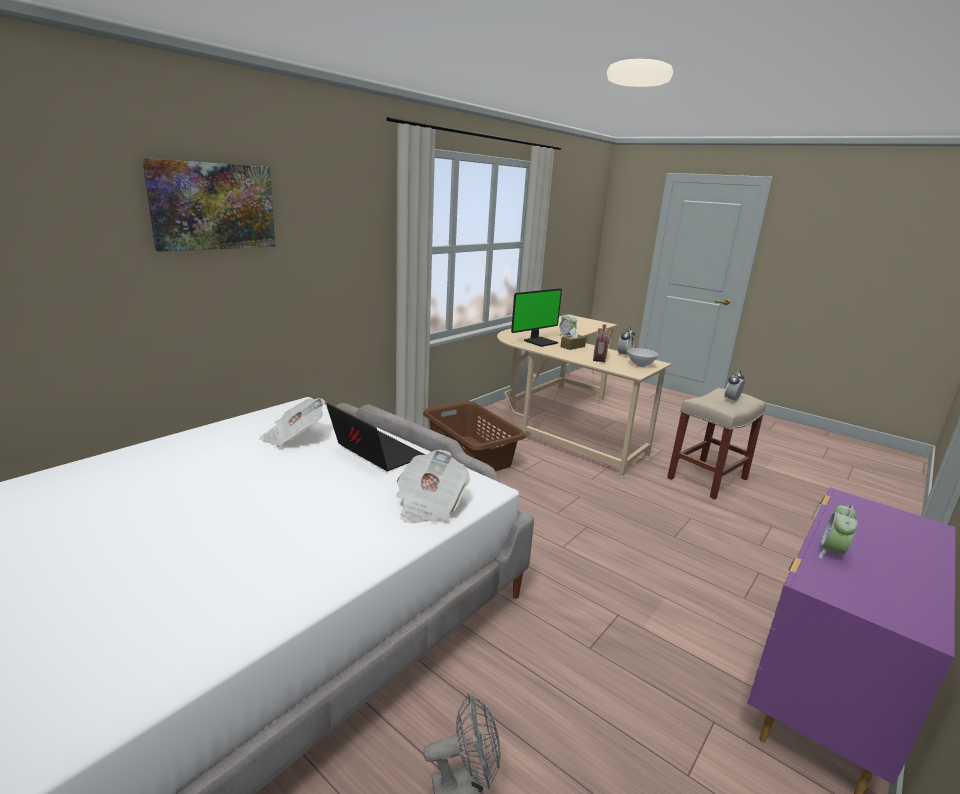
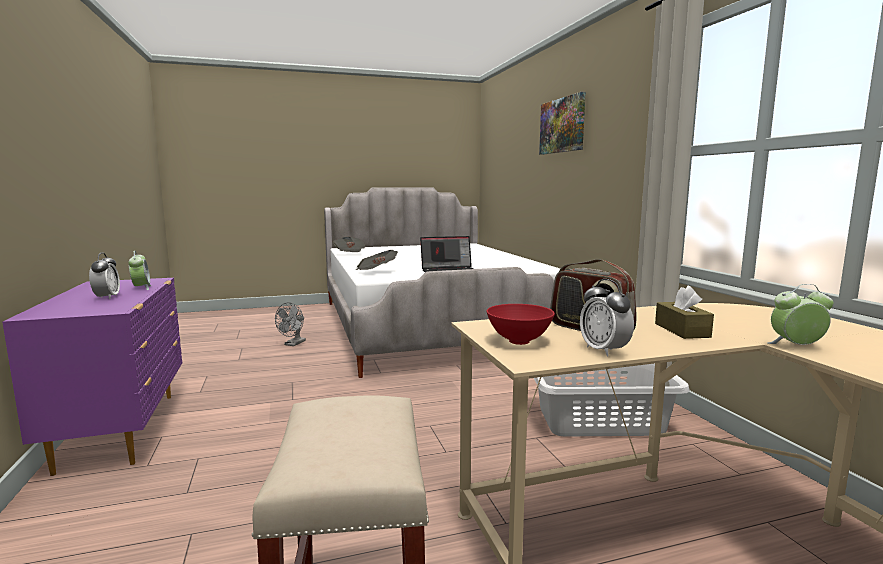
camera: 125 degrees right, 10 degrees down
newspaper [260,398,326,447] -> newspaper moved to [332,237,366,252]
brown laundry basket [423,401,526,471] -> grey laundry basket [534,363,690,436]
monitor [511,288,562,347] -> none
white bowl [628,348,658,367] -> red bowl [487,304,555,345]
alarm clock [724,370,745,401] -> alarm clock moved to [89,252,120,299]

